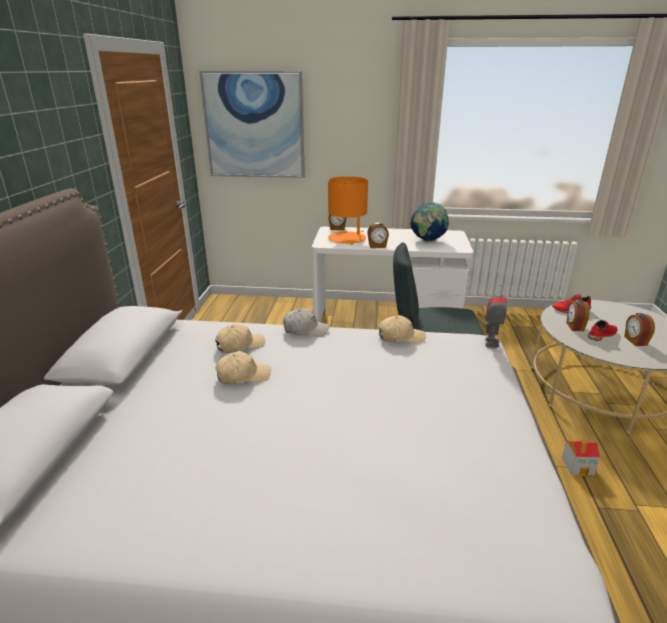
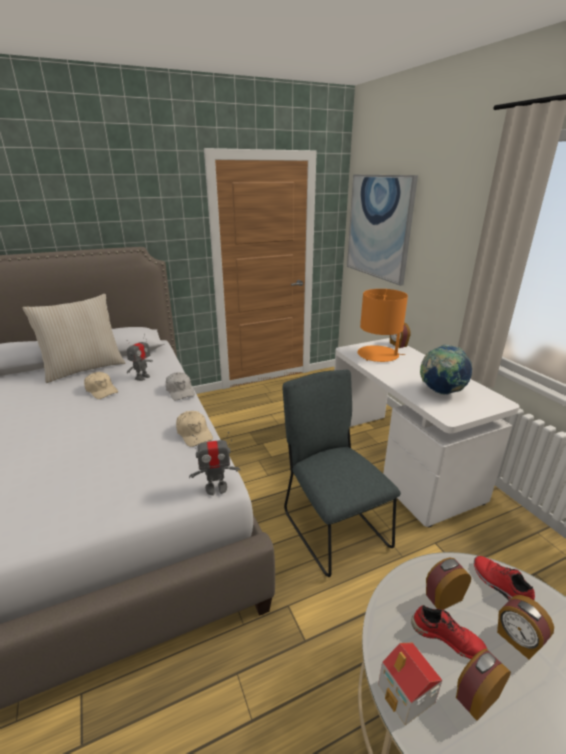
camera: 60 degrees right, 0 degrees up
beige cap [215,324,265,353] -> toy robot [127,334,153,381]
alarm clock [367,222,389,248] -> alarm clock moved to [497,595,554,659]
toy house [562,441,600,476] -> toy house moved to [378,642,442,725]
none -> beige pillow [23,294,125,383]

